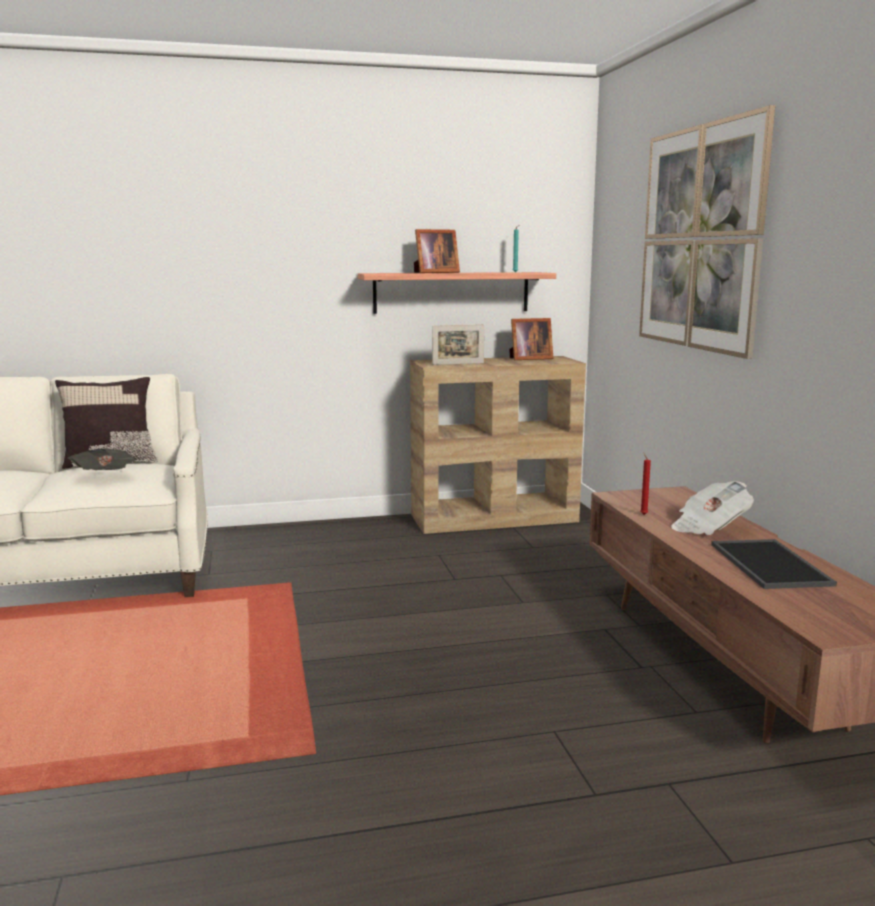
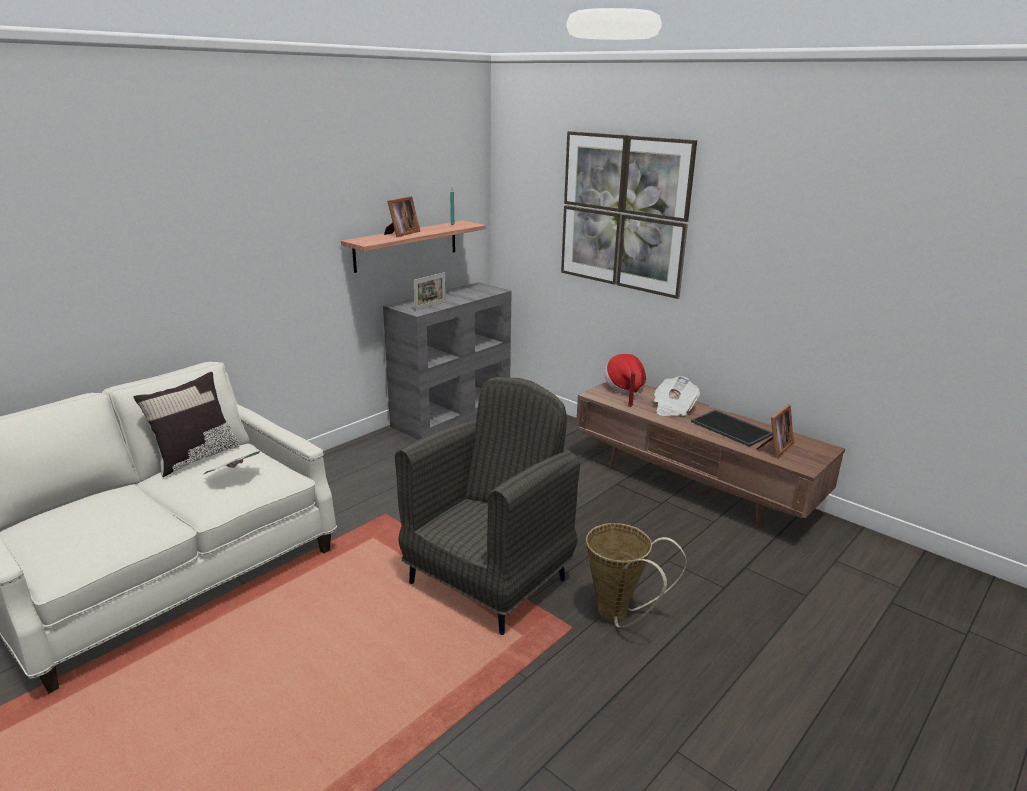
camera: 35 degrees left, 10 degrees up
brown bookcase [410,356,586,534] -> grey bookcase [383,282,512,440]
picture frame [509,318,553,360] -> picture frame moved to [756,405,794,458]
none -> grey armchair [395,377,580,635]
none -> basket [586,523,687,627]
none -> hat [604,354,646,397]

